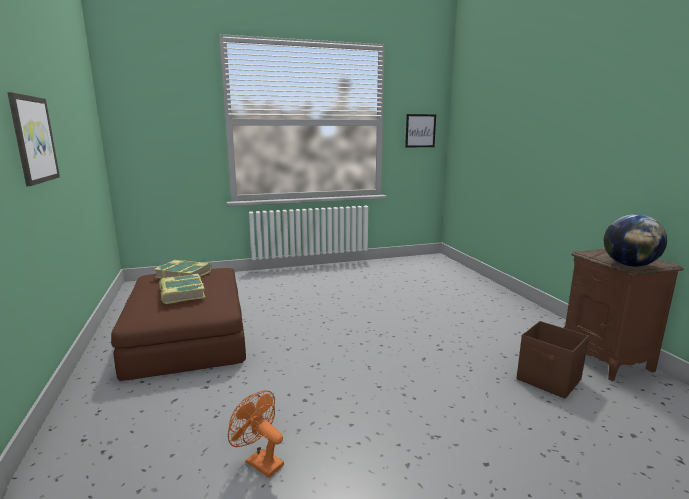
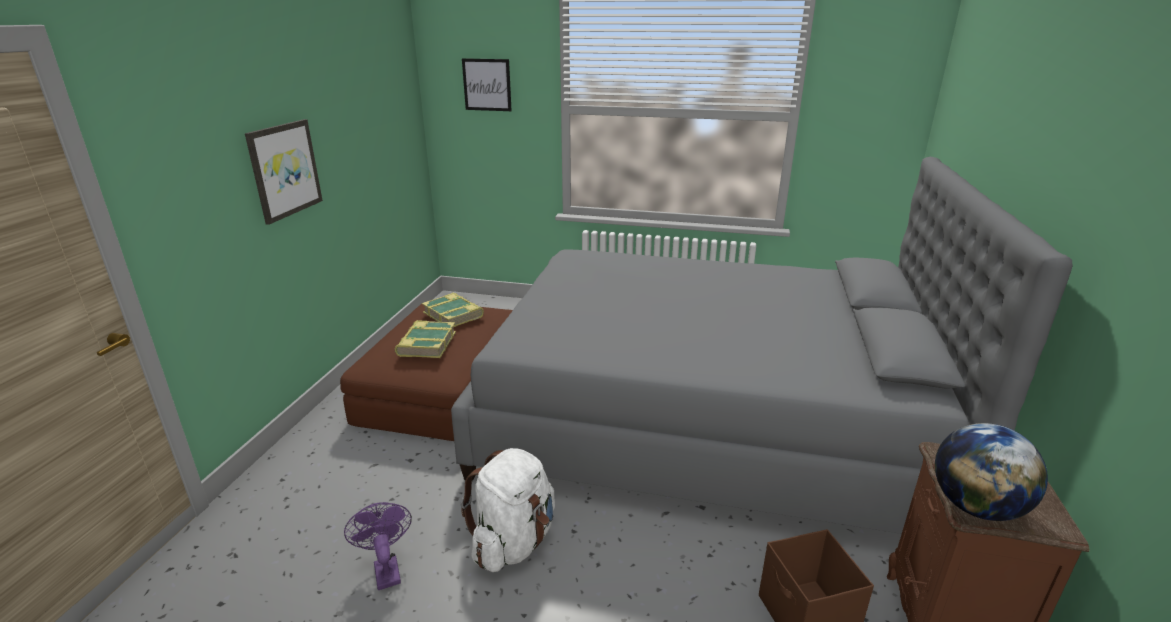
camera: 30 degrees right, 10 degrees up
orange fan [228,390,284,478] -> purple fan [344,502,412,590]
picture [405,114,436,147] -> picture moved to [462,58,512,111]
none -> grey bed [451,157,1073,534]
none -> white backpack [461,448,555,572]

